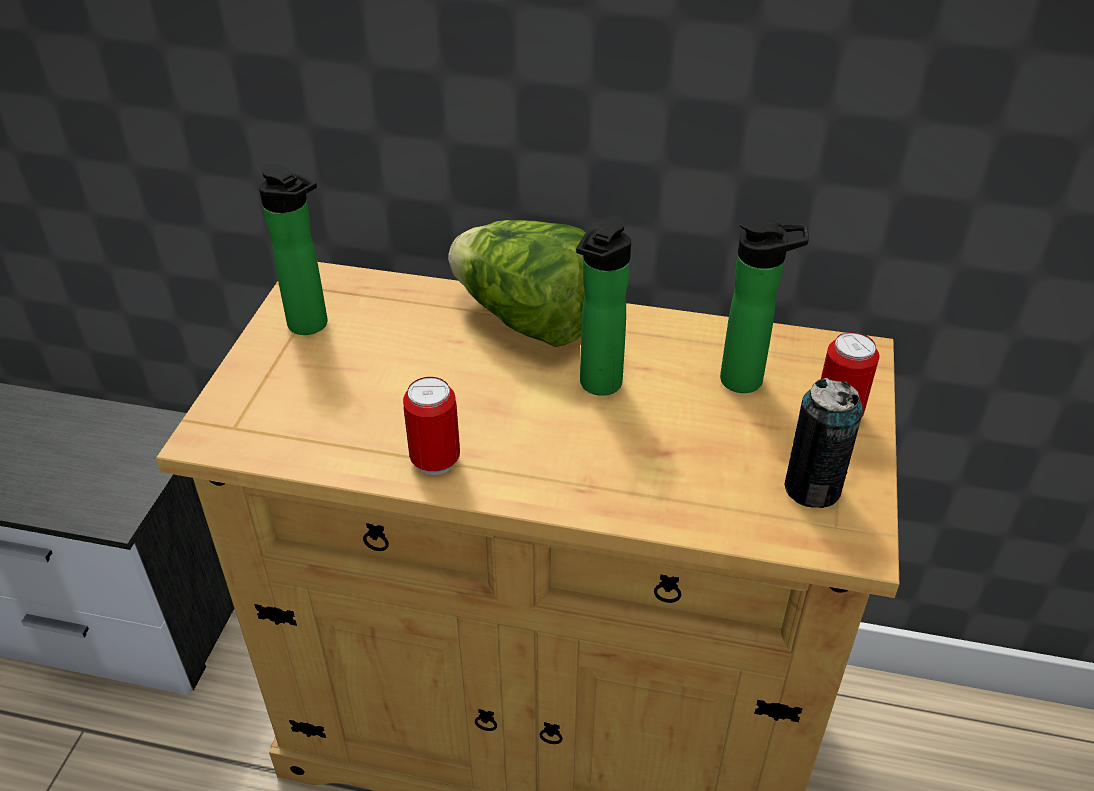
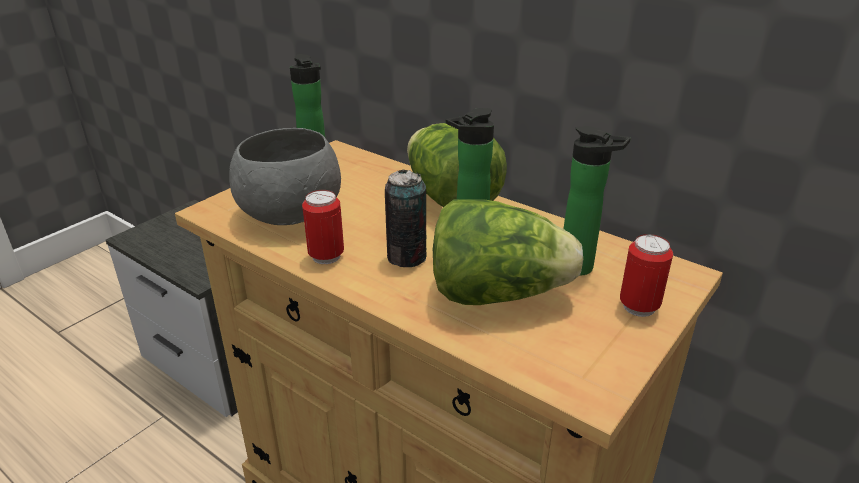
camera: 25 degrees right, 10 degrees down
can [785,378,863,508] -> can moved to [385,170,427,267]
none -> grey bowl [229,128,341,225]
none -> lettuce [433,199,583,305]

